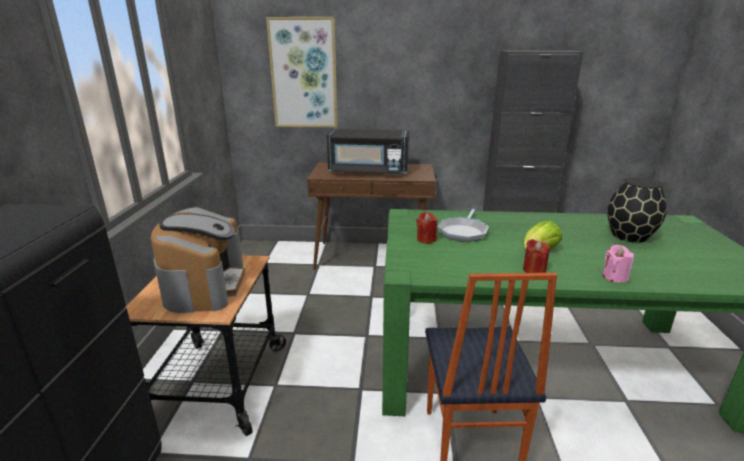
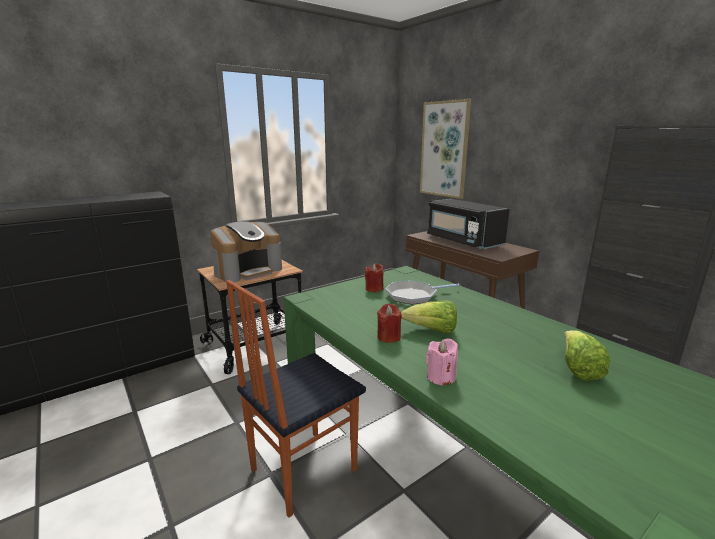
camera: 50 degrees right, 5 degrees down
black vase [607,177,667,243] -> lettuce [564,330,610,381]

